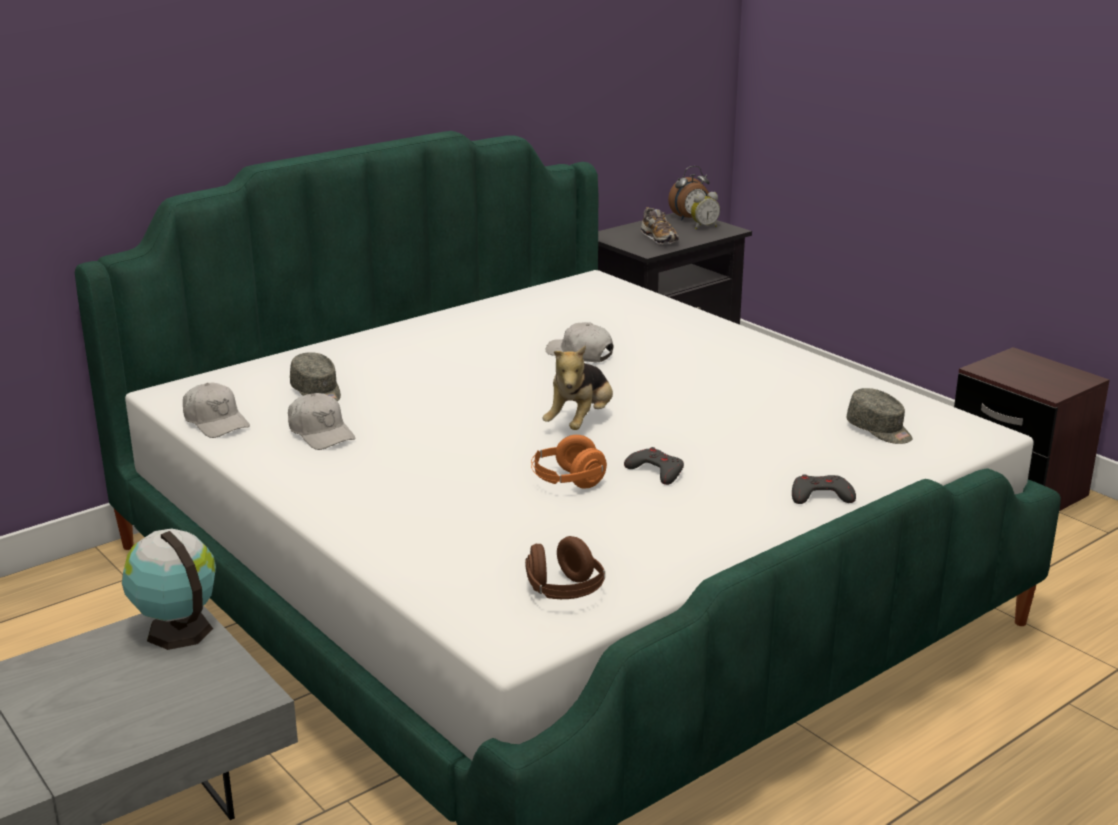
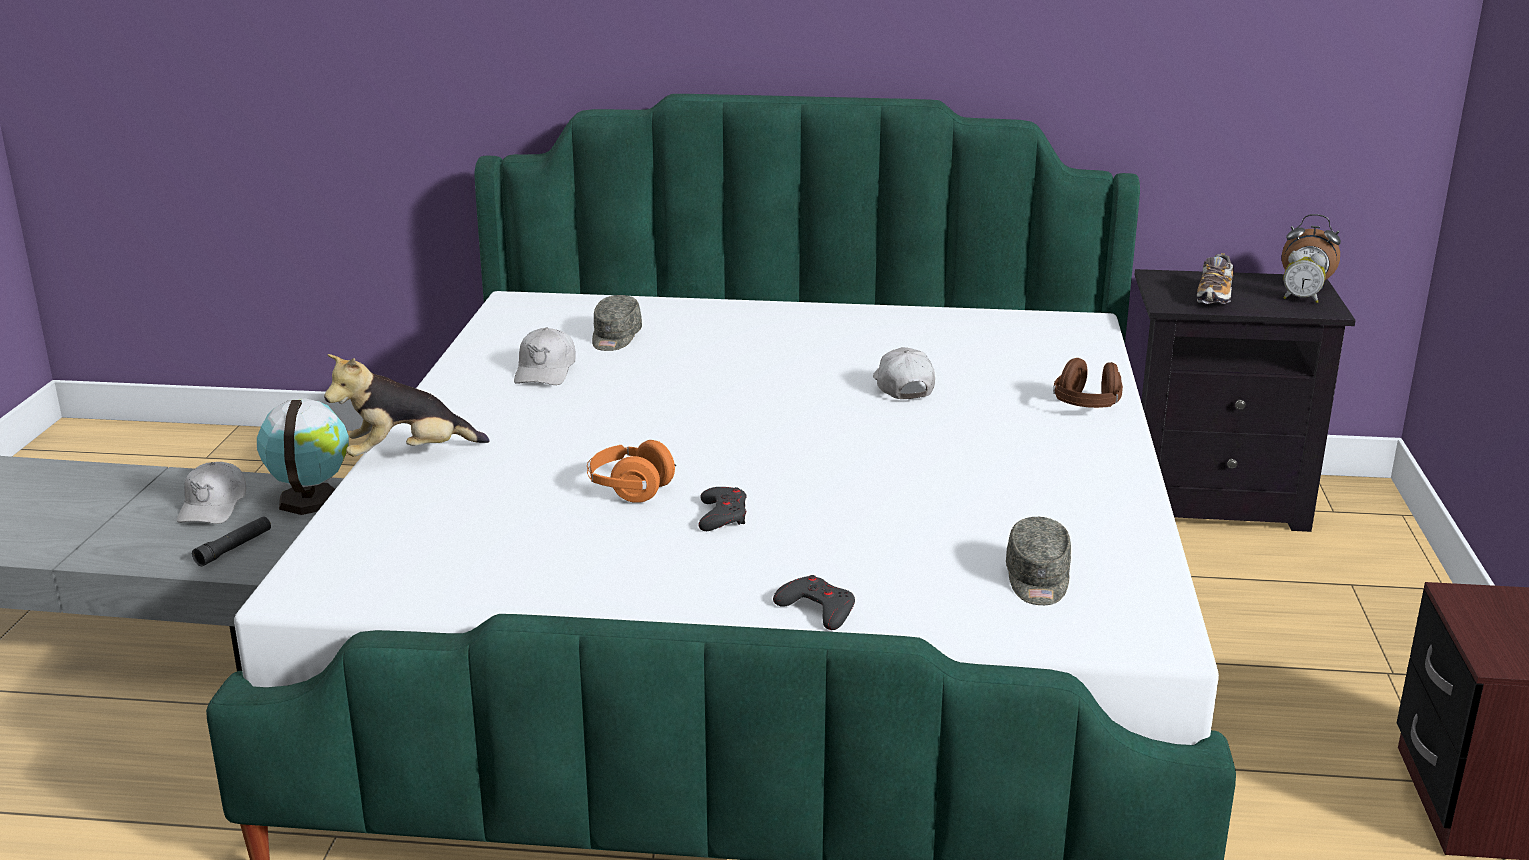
camera: 45 degrees right, 0 degrees up
white cap [183,383,250,438] -> white cap moved to [177,462,246,524]
brown headphones [525,536,605,599] -> brown headphones moved to [1053,358,1123,408]
plush toy [542,345,613,430] -> plush toy moved to [324,354,490,457]
none -> black flashlight [192,516,271,566]

